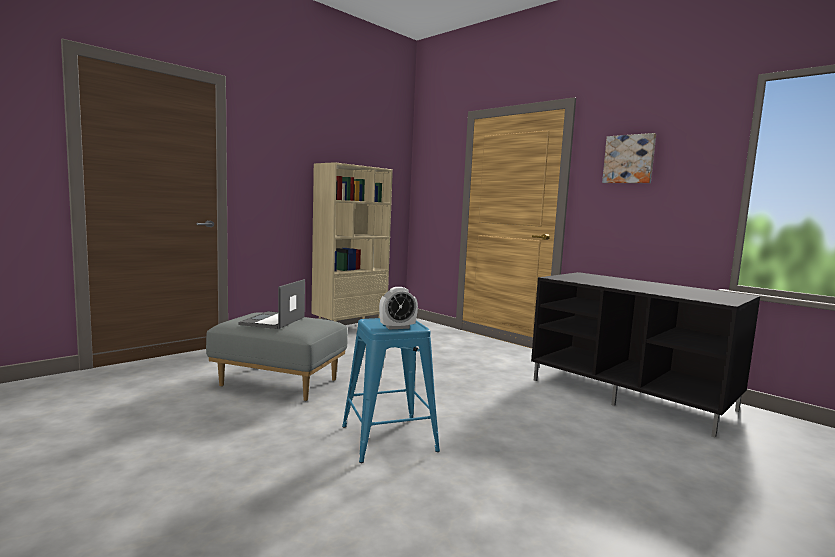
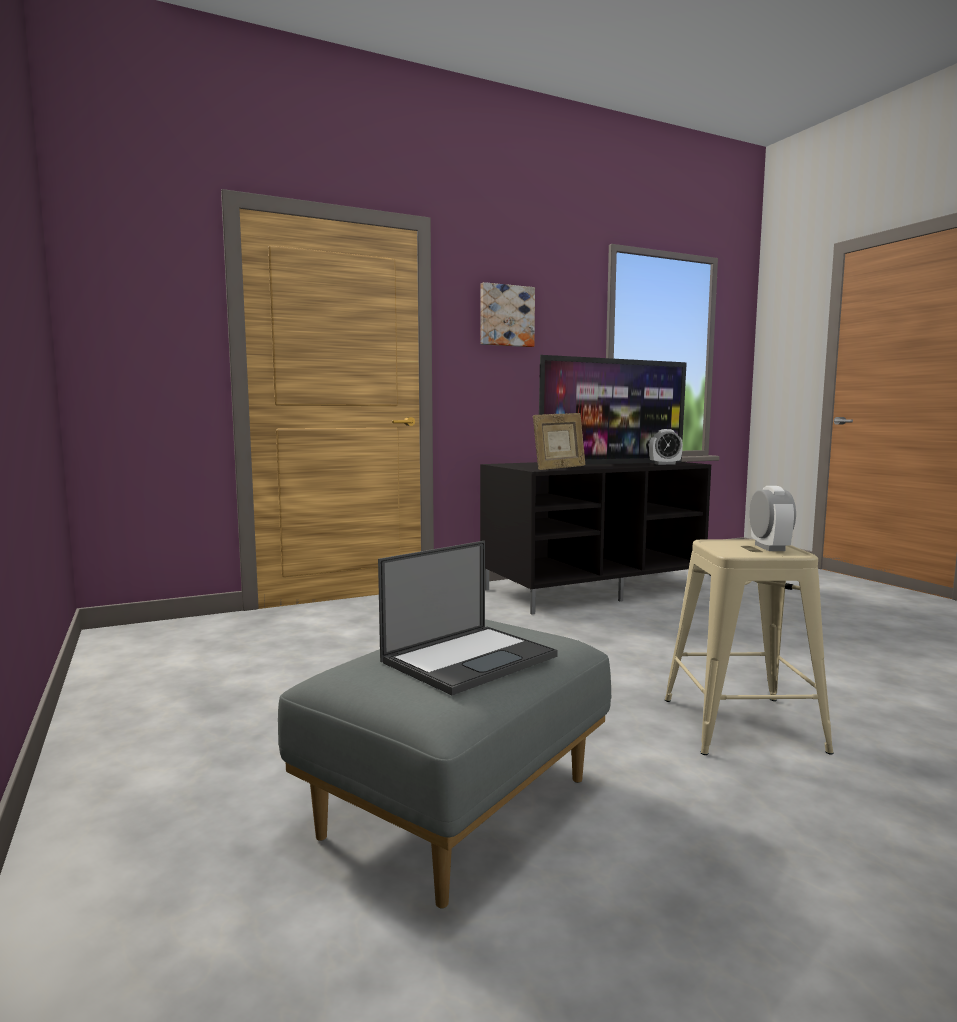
camera: 70 degrees left, 0 degrees up
laptop [238,279,305,329] -> laptop turned 75 degrees counterclockwise [378,541,558,695]
beige bookcase [311,162,393,322] -> none
blue stool [342,318,440,463] -> beige stool [665,539,834,755]
none -> picture frame [533,413,586,470]
none -> television [539,355,687,464]
none -> alarm clock [649,429,683,465]

